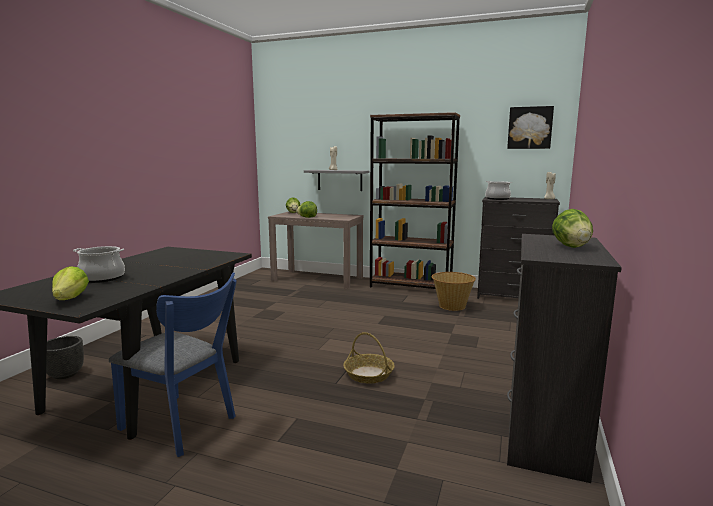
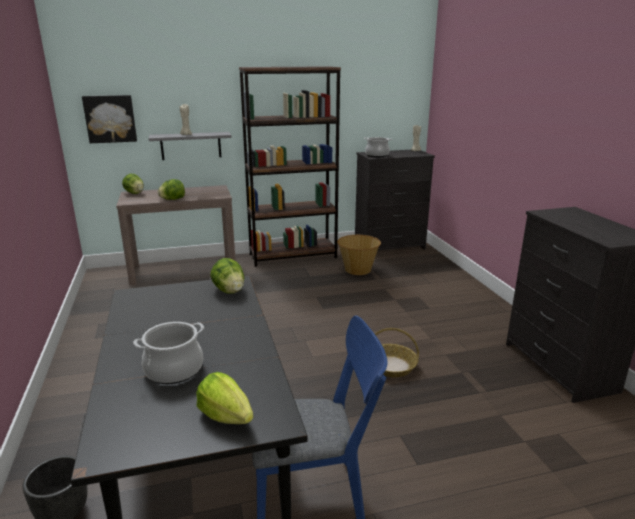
camera: 35 degrees left, 10 degrees up
picture [507,106,554,149] -> picture moved to [82,95,137,143]
lettuce [552,209,593,248] -> lettuce moved to [210,258,244,294]

